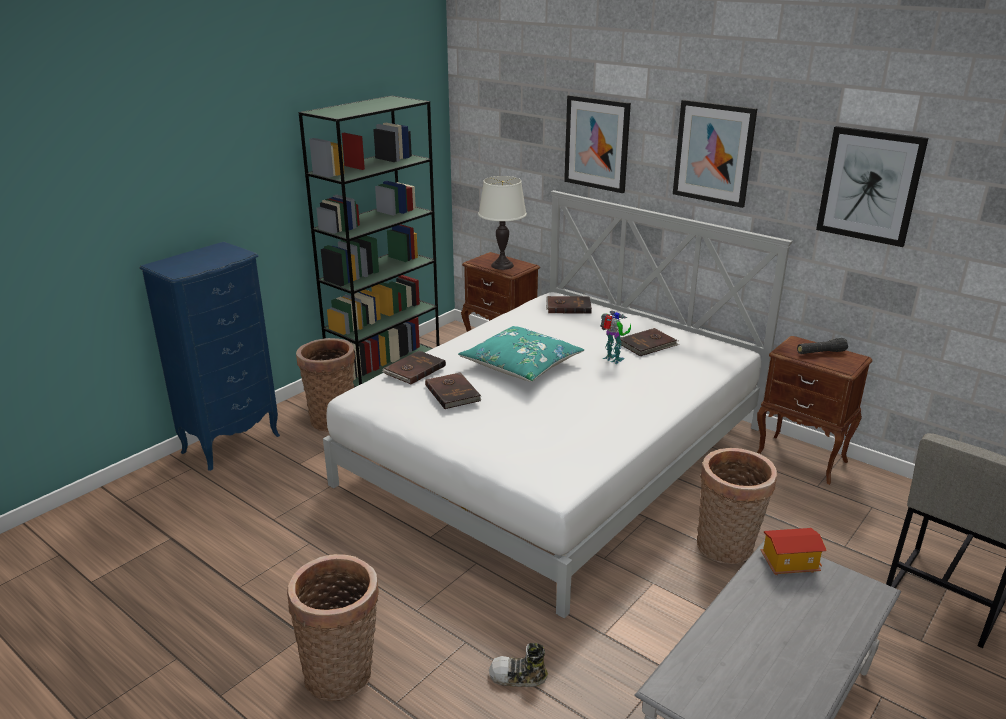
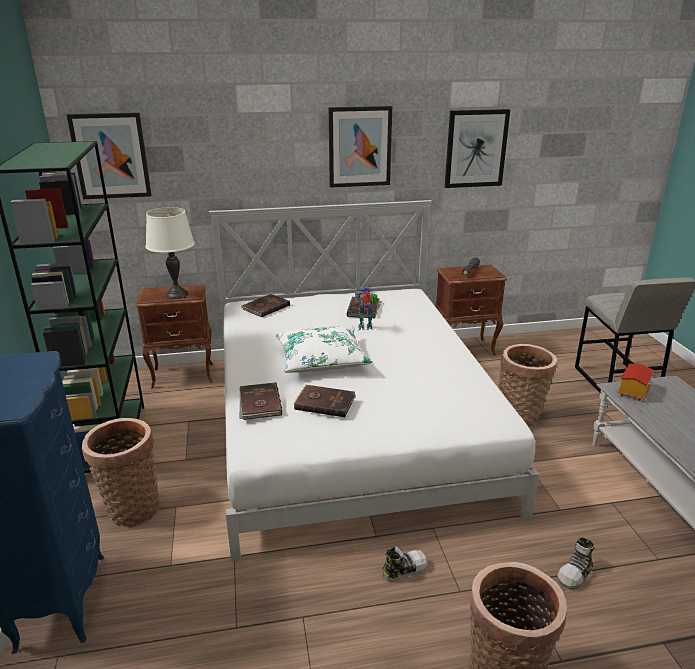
camera: 50 degrees left, 0 degrees up
turquoise pillow [458,326,584,382] -> white pillow [276,326,372,373]
picture [564,95,631,193] -> picture moved to [67,112,152,199]
none -> shoe [382,547,428,582]

